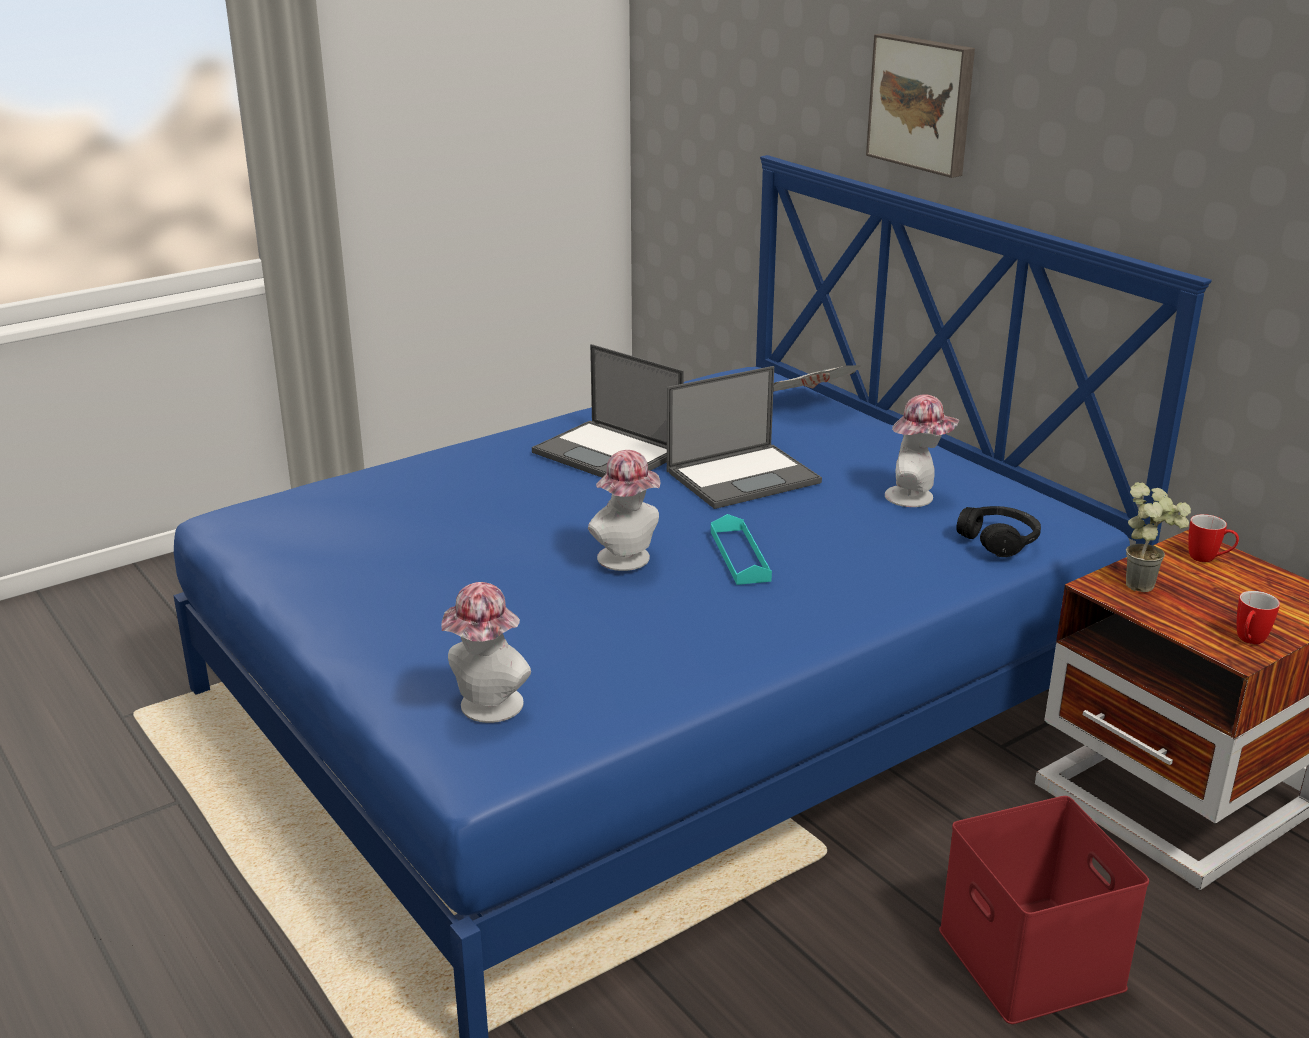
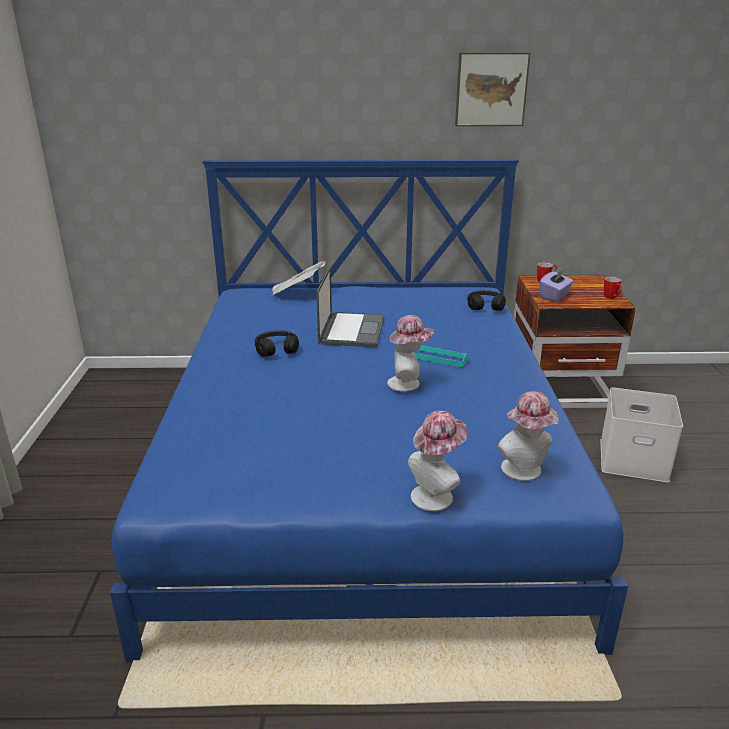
camera: 55 degrees left, 0 degrees up
laptop [532,344,684,478] -> black headphones [255,330,299,357]
picture [866,33,975,178] -> picture moved to [455,52,530,126]
hat [885,394,959,507] -> hat moved to [408,411,467,511]
red storage box [939,796,1149,1024] -> white storage box [600,387,683,483]
potted plant [1126,482,1191,592] -> purple tissue box [539,269,573,302]

